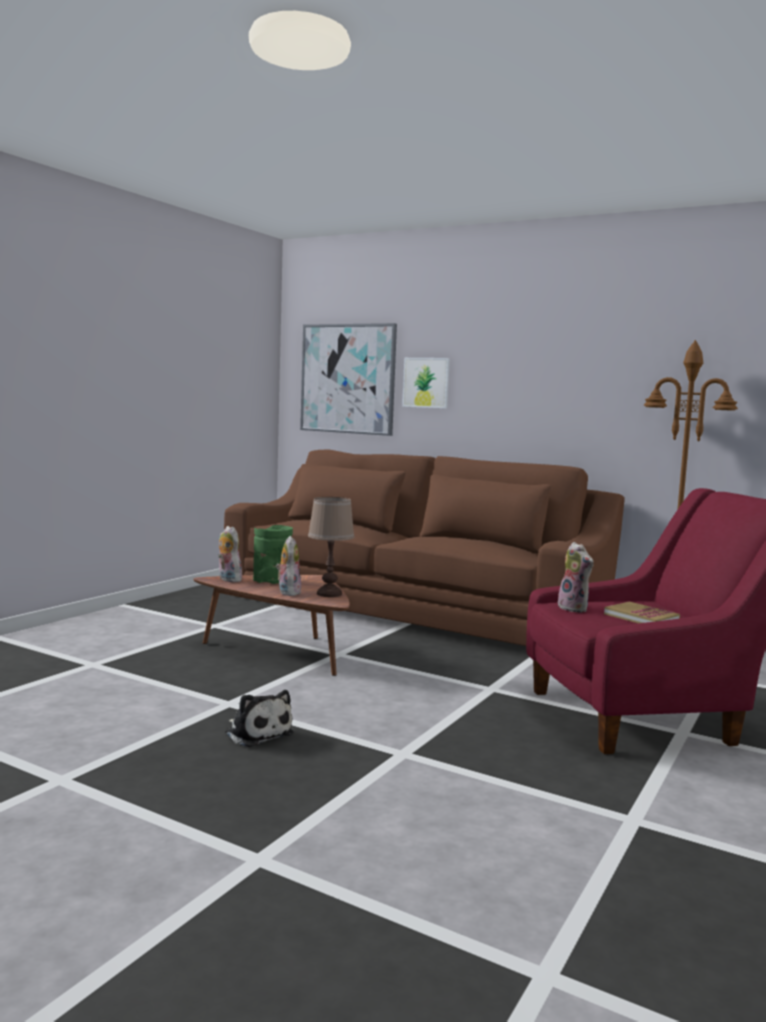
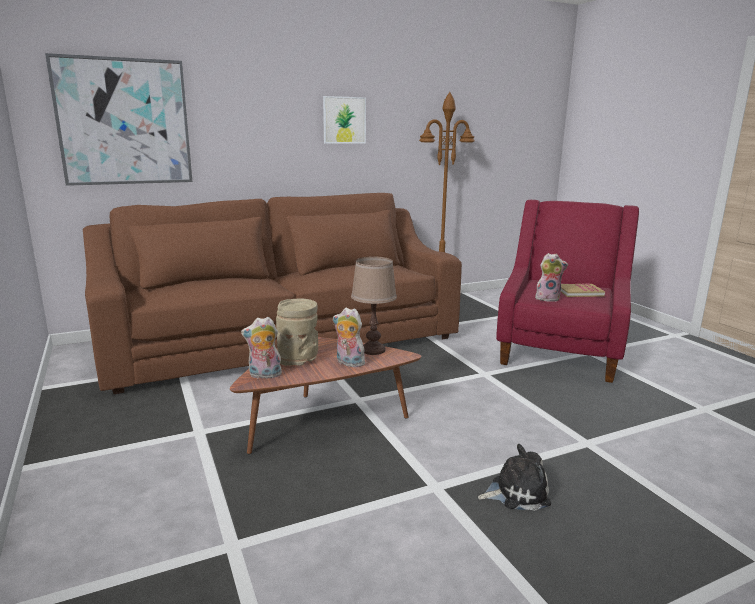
camera: 55 degrees left, 10 degrees up
green vase [253,525,293,584] -> beige vase [276,299,318,366]
picture [402,358,450,408] -> picture moved to [323,96,366,144]

